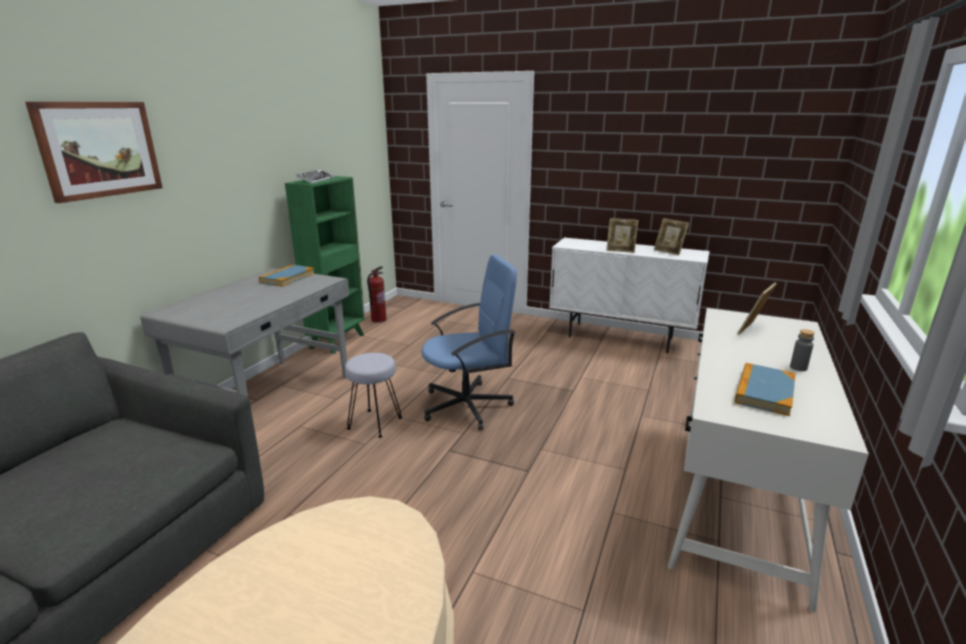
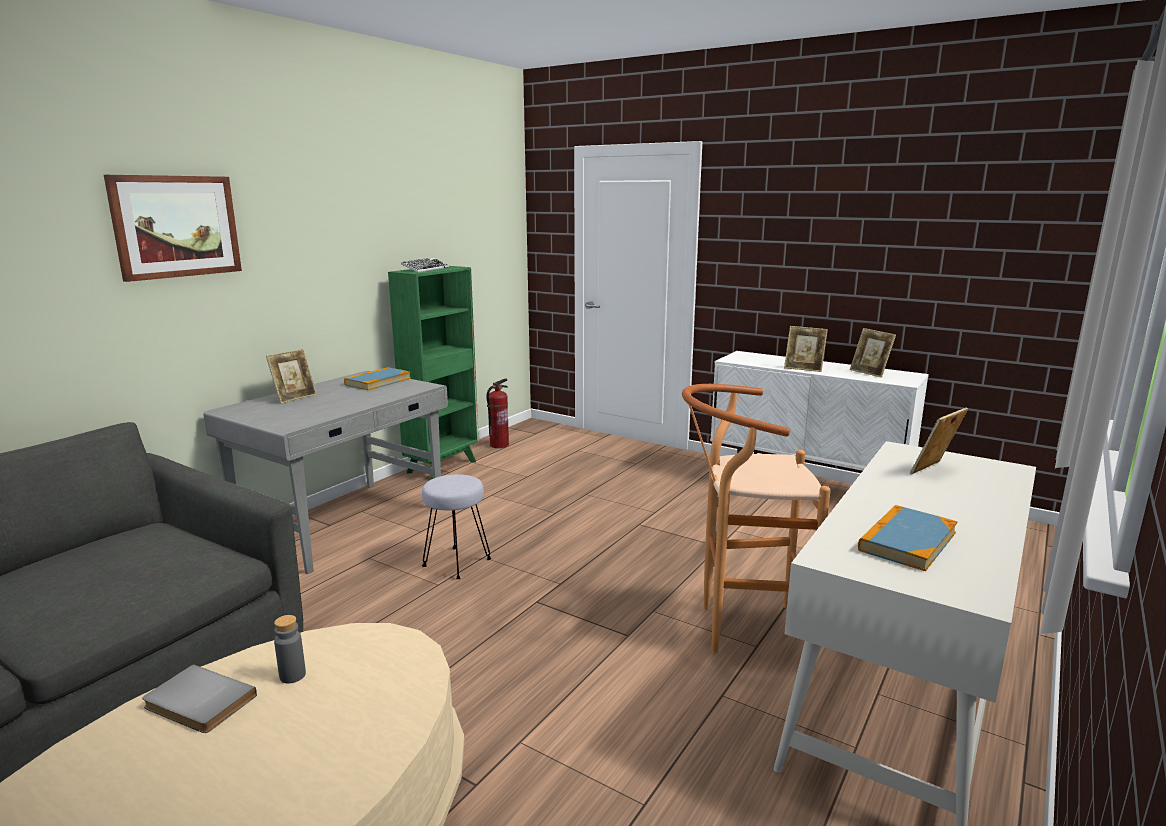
camera: 10 degrees right, 5 degrees down
blue office chair [421,254,517,430] -> none
grey bottle [790,329,815,371] -> grey bottle moved to [274,615,306,683]
none -> grey book [142,664,257,733]
none -> picture frame [266,349,317,404]
none -> brown stool [682,384,831,654]

